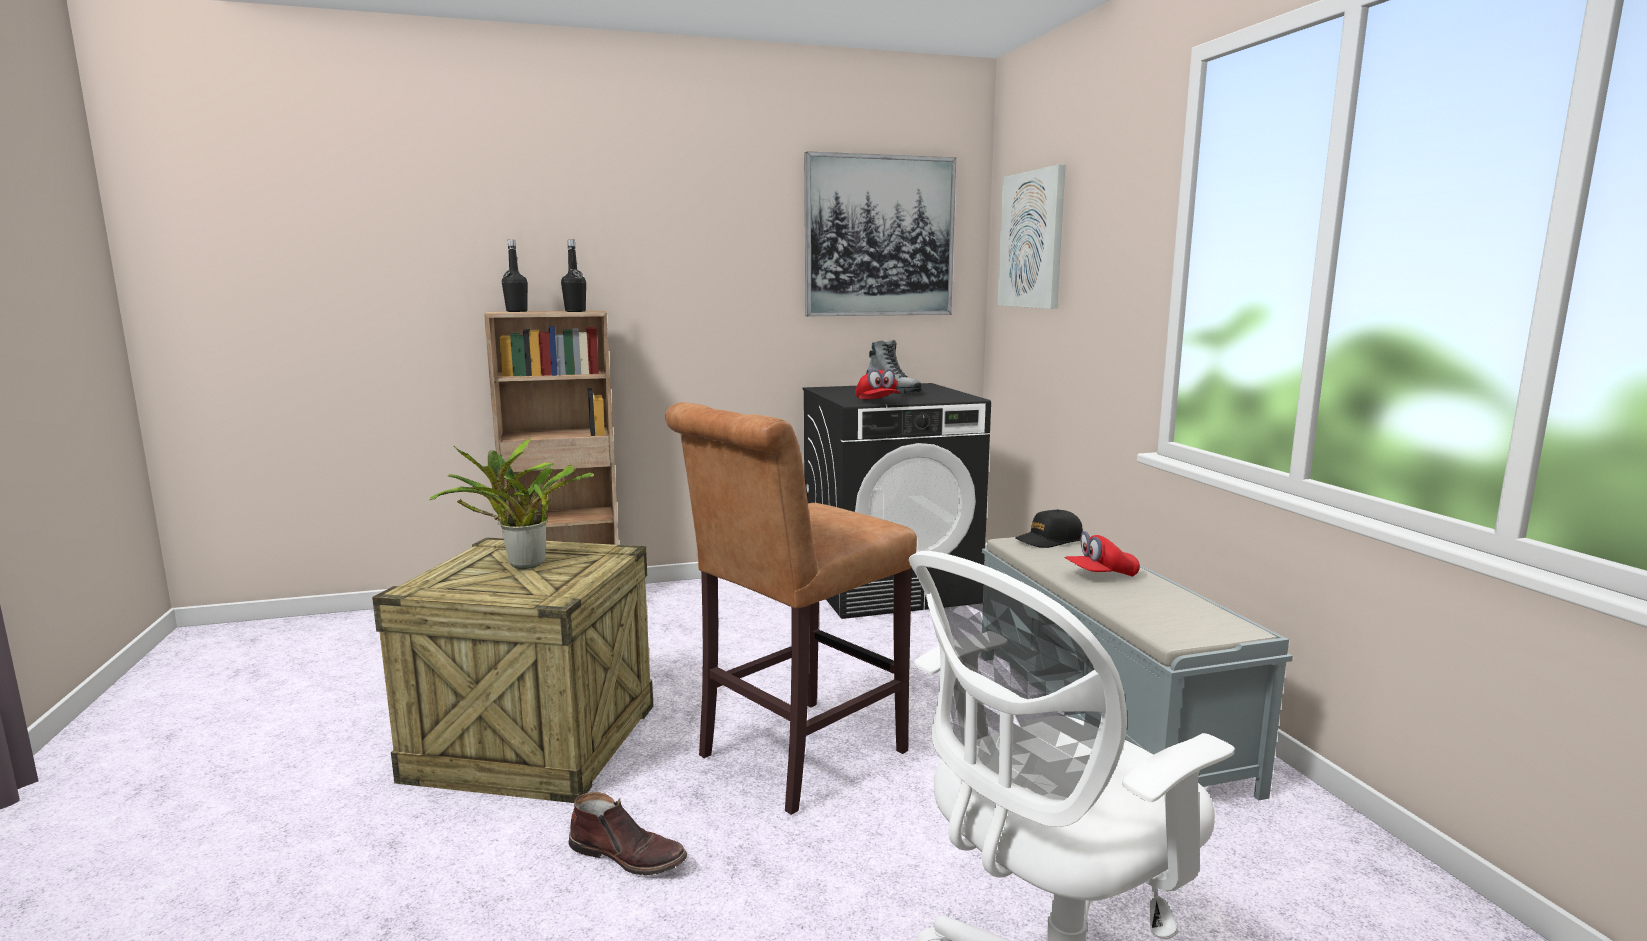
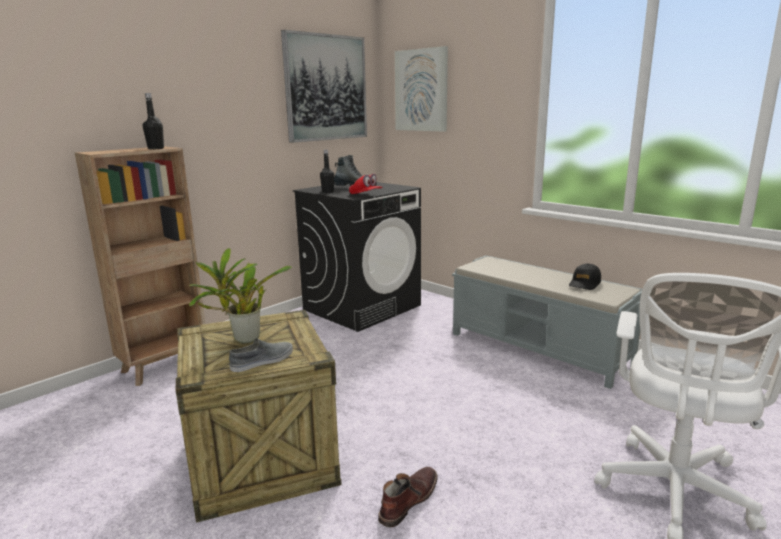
camera: 30 degrees left, 5 degrees up
black bottle [502,240,527,312] -> black bottle moved to [320,150,334,193]
brown boot [569,792,687,875] -> brown boot turned 45 degrees counterclockwise [378,467,438,528]
brown stool [665,402,917,815] -> none
black cap [1015,509,1083,548] -> black cap moved to [569,264,601,290]
red cap [1064,531,1140,577] -> none
none -> grey shoe [229,338,293,372]

